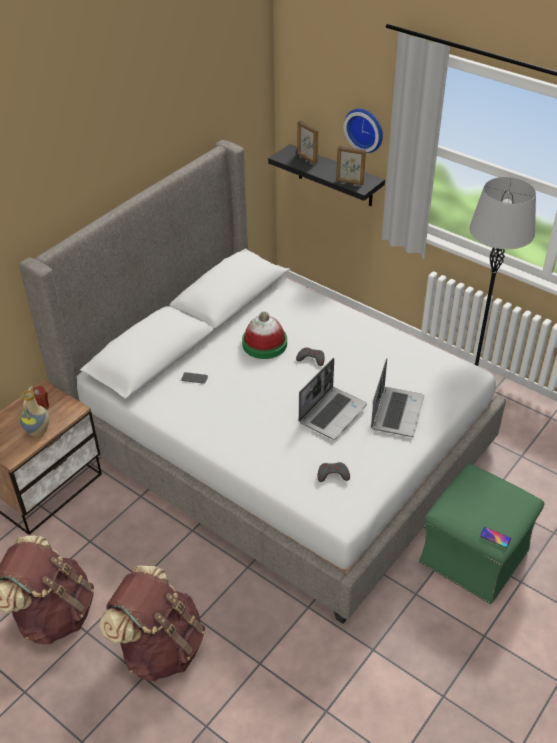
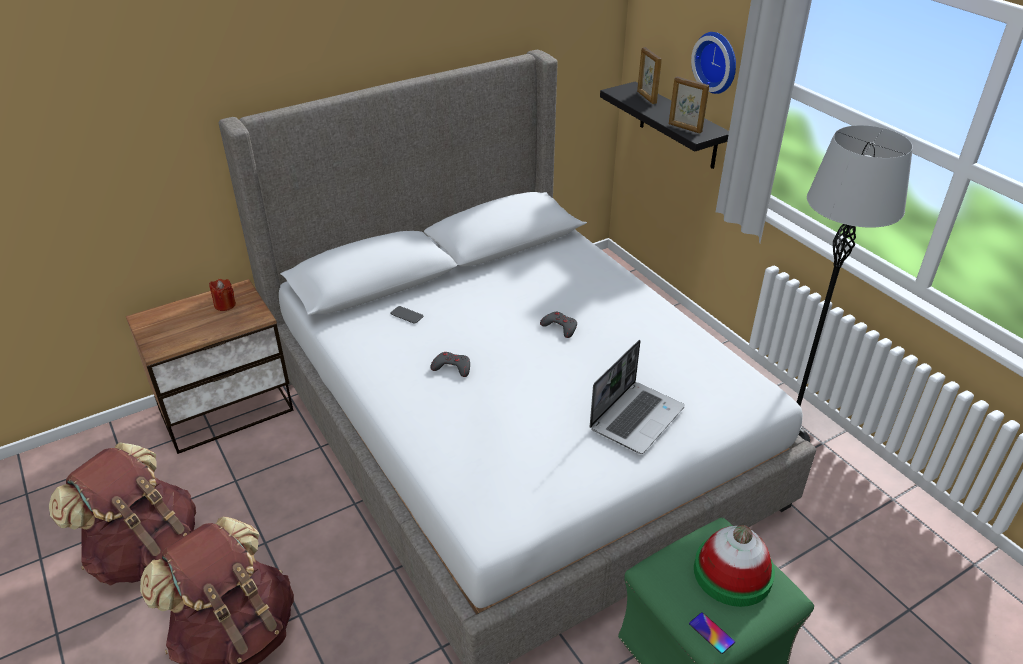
camera: 20 degrees right, 5 degrees down
vase [20,387,50,437] -> none
hat [242,312,287,359] -> hat moved to [694,525,775,607]
laptop [299,358,367,440] -> none
grey game controller [317,462,350,482] -> grey game controller moved to [430,352,470,377]

